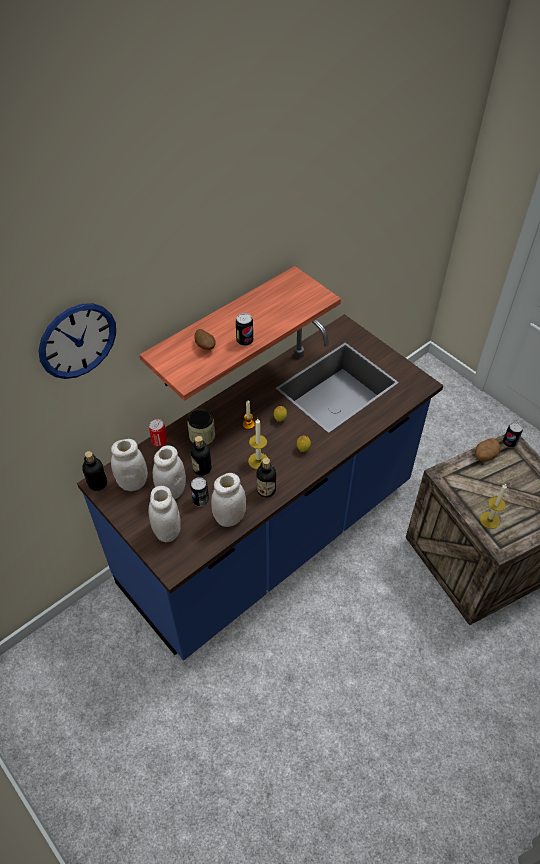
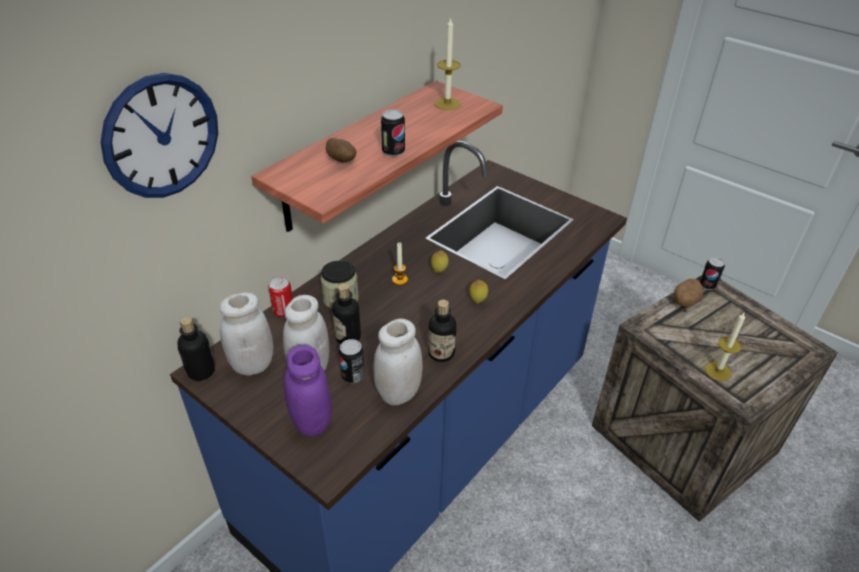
camera: 10 degrees left, 10 degrees down
white jar [148,486,181,542] -> purple jar [284,345,332,436]
candle [248,418,268,469] -> candle moved to [435,17,461,110]

